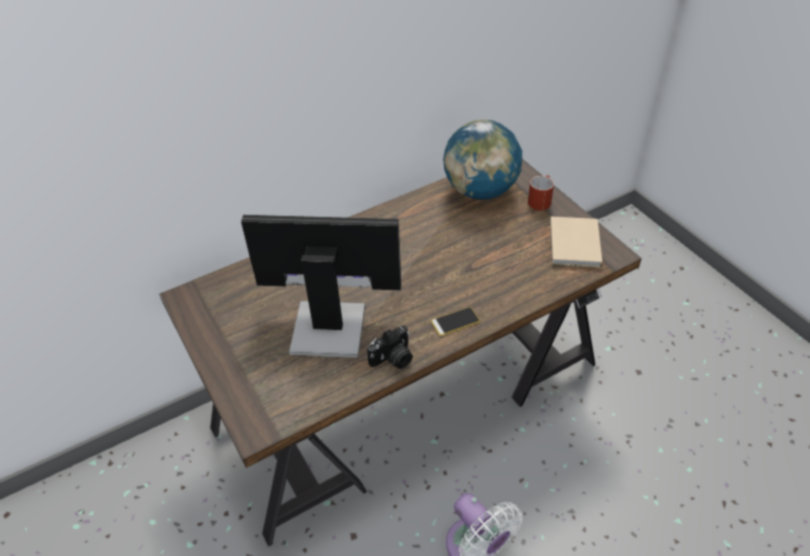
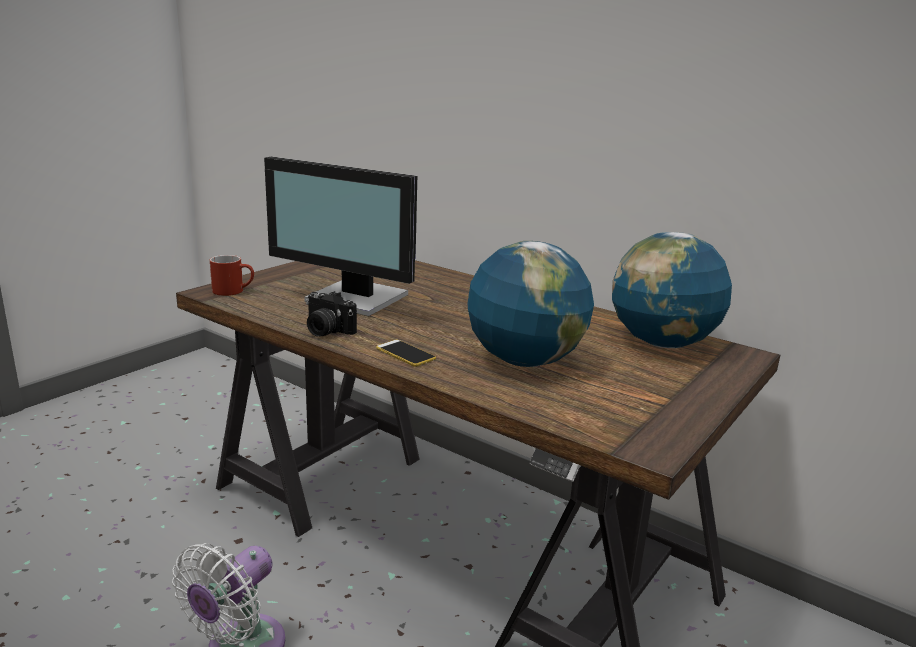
camera: 65 degrees right, 25 degrees down
monitor [241,215,401,358] -> monitor turned 135 degrees clockwise [264,156,417,316]
red mug [528,175,554,210] -> red mug moved to [210,255,254,296]
beige book [550,217,603,268] -> none
none -> globe [468,241,594,367]

